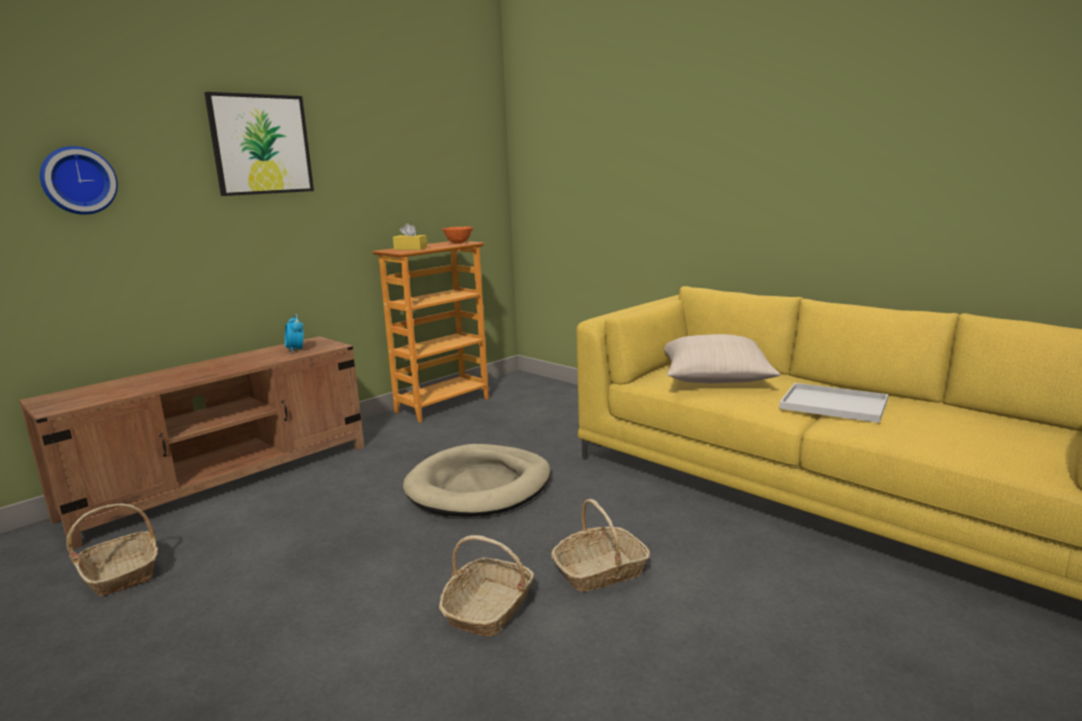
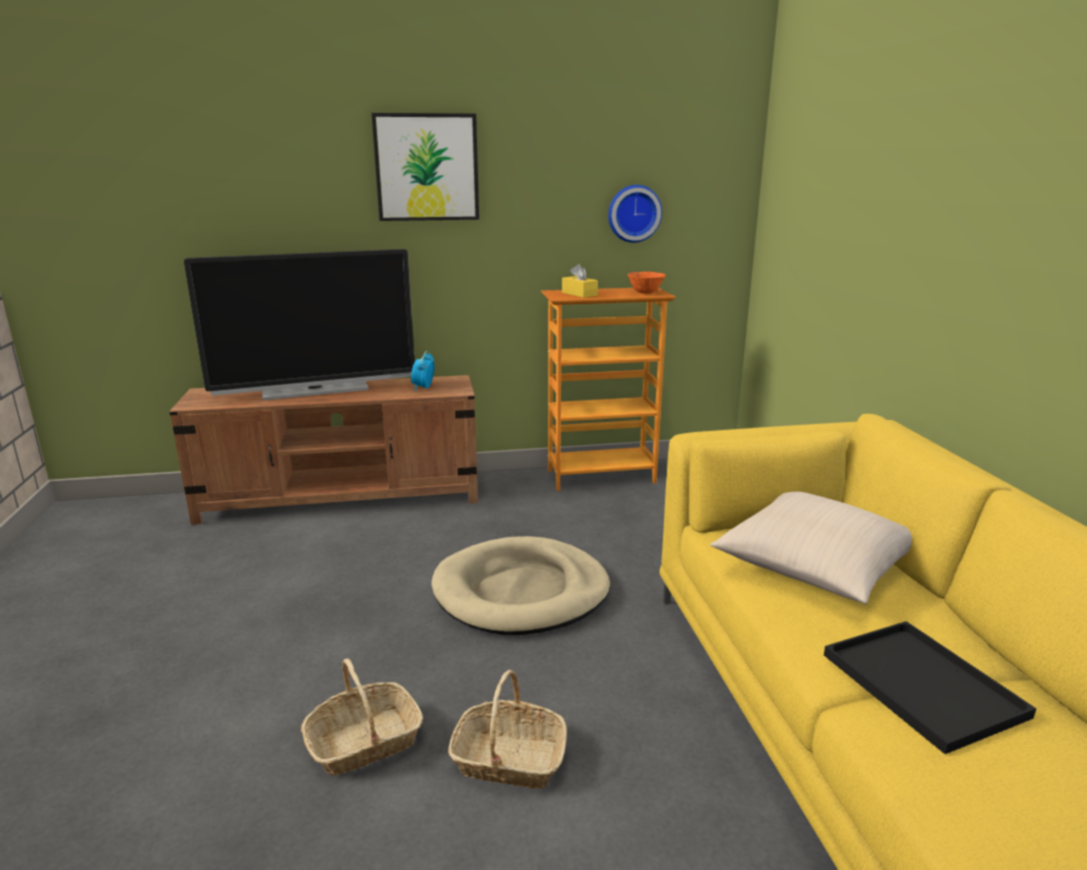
camera: 35 degrees right, 5 degrees up
wall clock [40,146,118,215] -> wall clock moved to [608,185,662,243]
basket [66,504,158,597] -> none
white tray [779,383,888,423] -> black tray [824,621,1036,754]
none -> television [184,249,415,400]

